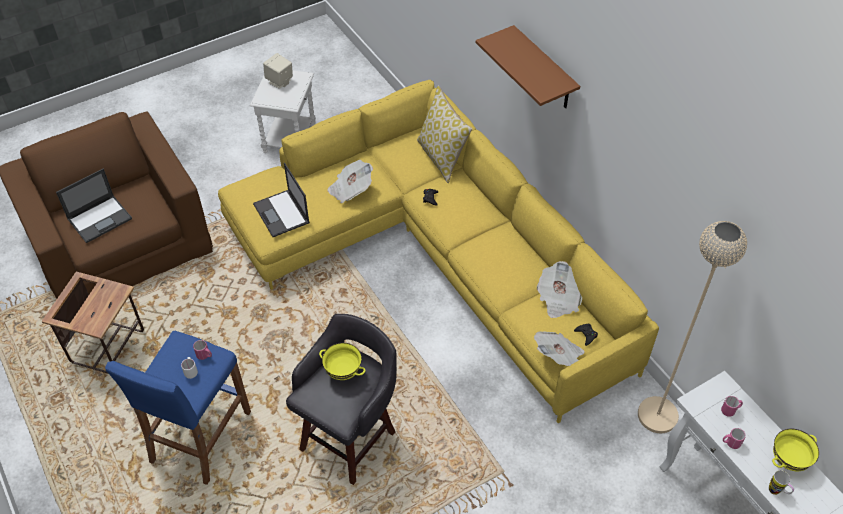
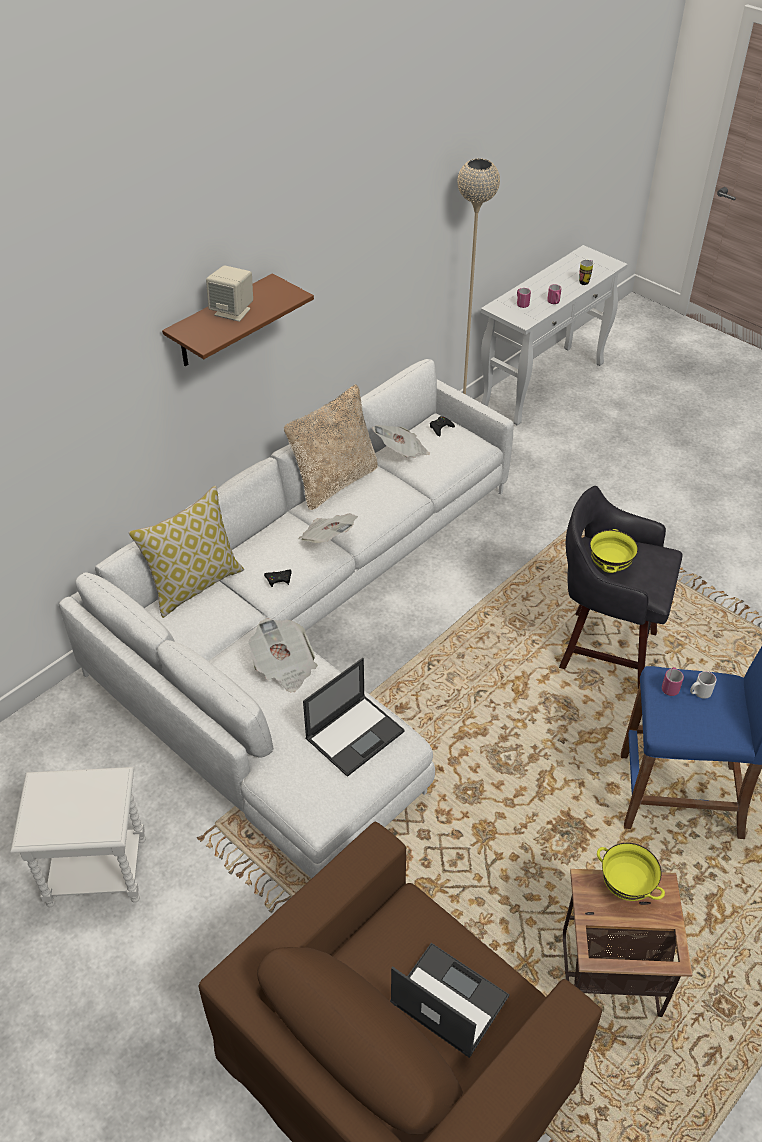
camera: 105 degrees left, 5 degrees down
yellow sofa [218,80,659,423] -> white sofa [59,359,514,879]
beige speaker [263,53,293,89] -> beige speaker moved to [206,265,253,322]
newspaper [534,331,585,366] -> newspaper moved to [298,513,358,543]
yellow bowl [772,429,819,471] -> yellow bowl moved to [597,843,665,901]
none -> beige pillow [284,384,378,510]

